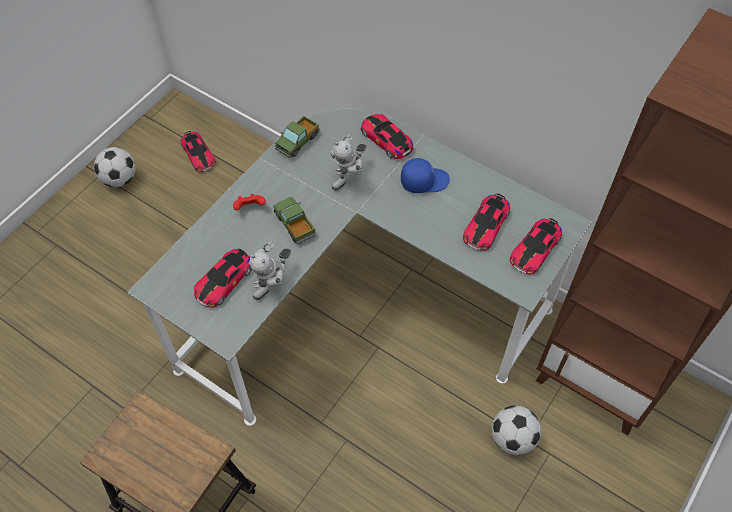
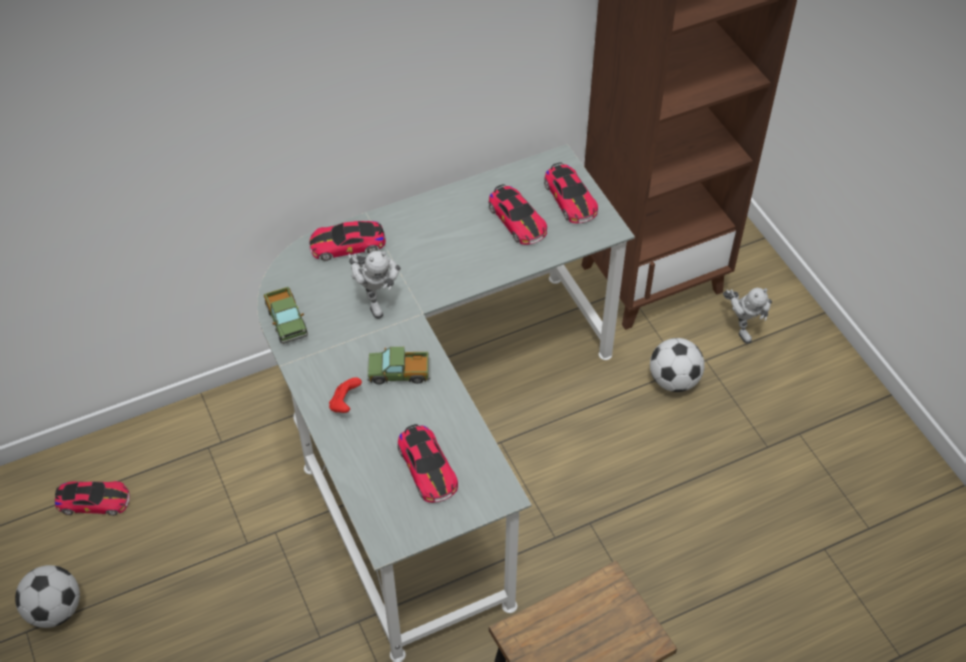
camera: 60 degrees left, 5 degrees down
toy robot [249,241,291,300] -> toy robot moved to [723,288,772,344]
blue cap [401,158,450,193] -> none

